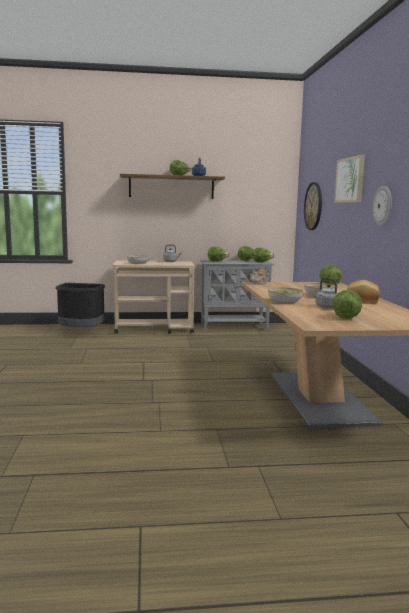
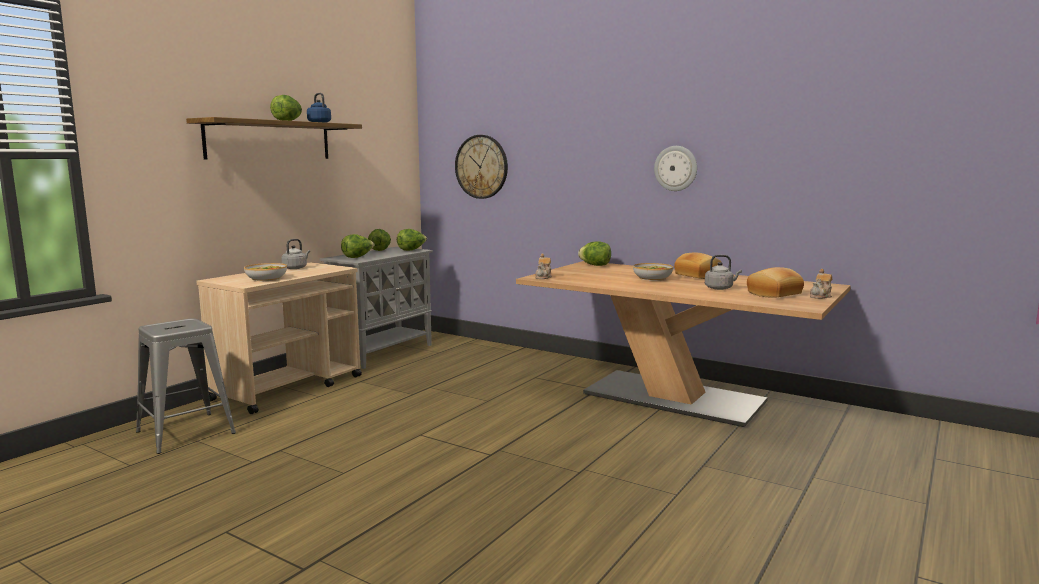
camera: 50 degrees left, 0 degrees up
black trash can [56,283,105,327] -> grey stool [136,318,236,454]
bowl [268,287,304,304] -> none
lettuce [332,290,362,319] -> bread [747,267,804,298]
picture [334,155,365,203] -> none
none -> teapot [810,269,832,299]

